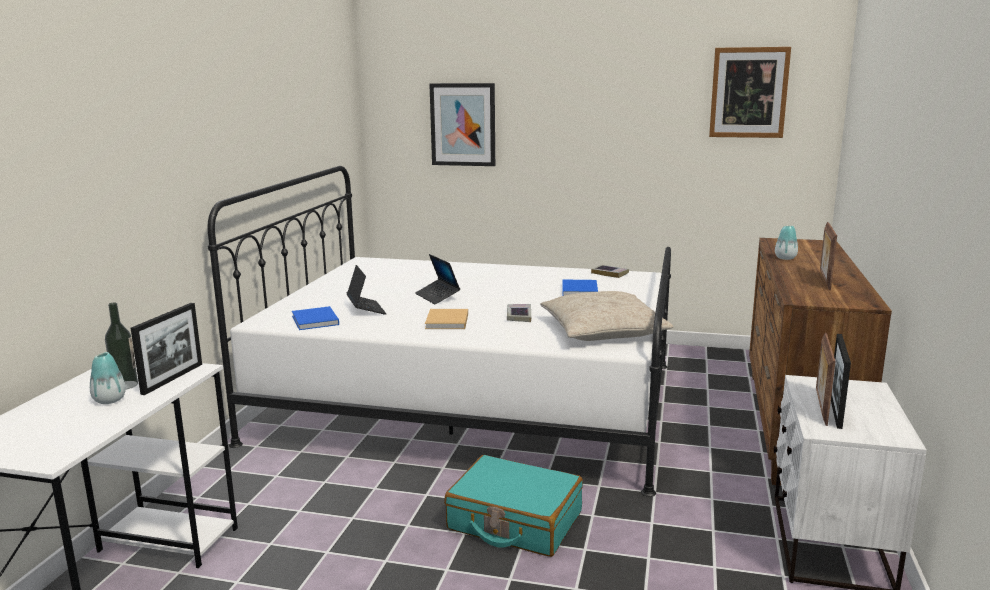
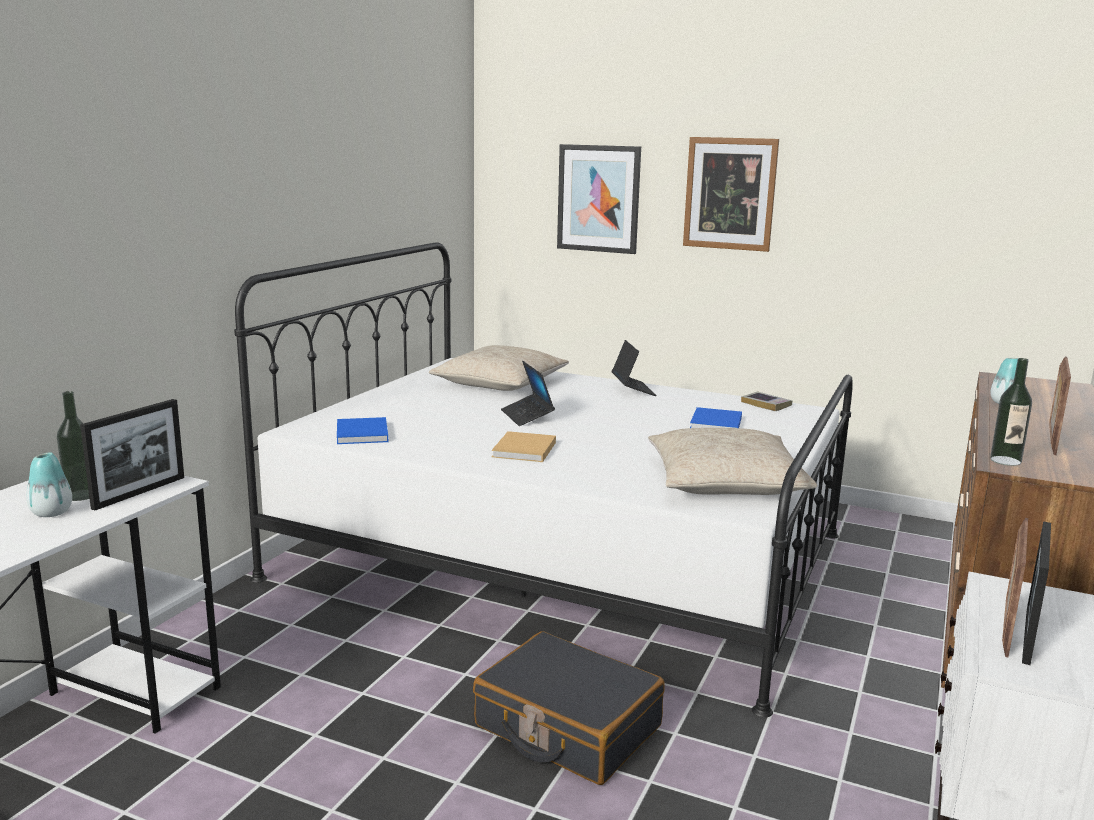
camera: 10 degrees right, 0 degrees up
laptop [347,265,386,315] -> laptop moved to [612,340,657,396]
turquoise suitcase [444,455,583,557] -> black suitcase [473,631,665,785]
book [507,304,531,322] -> none
picture [709,47,791,138] -> picture moved to [683,137,779,252]
none -> beige pillow [429,345,569,391]
none -> bottle [990,358,1032,466]

